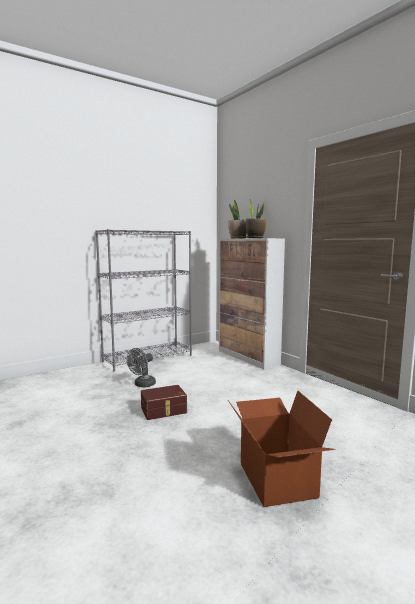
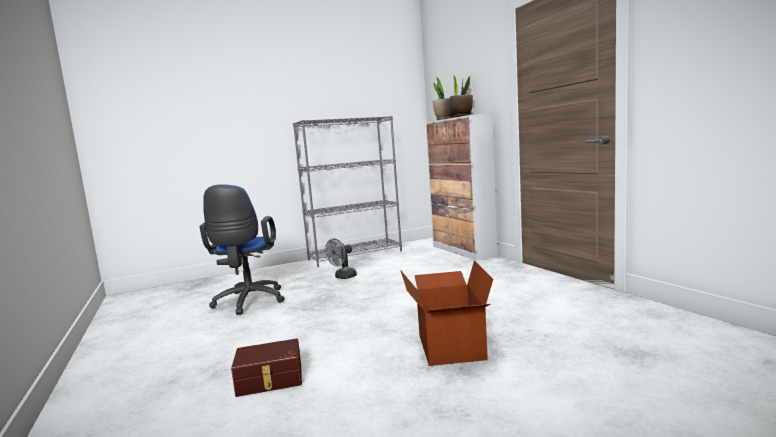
camera: 10 degrees right, 0 degrees up
brown storage box [141,385,187,420] -> brown storage box moved to [231,339,302,397]
none -> blue office chair [200,184,285,315]

